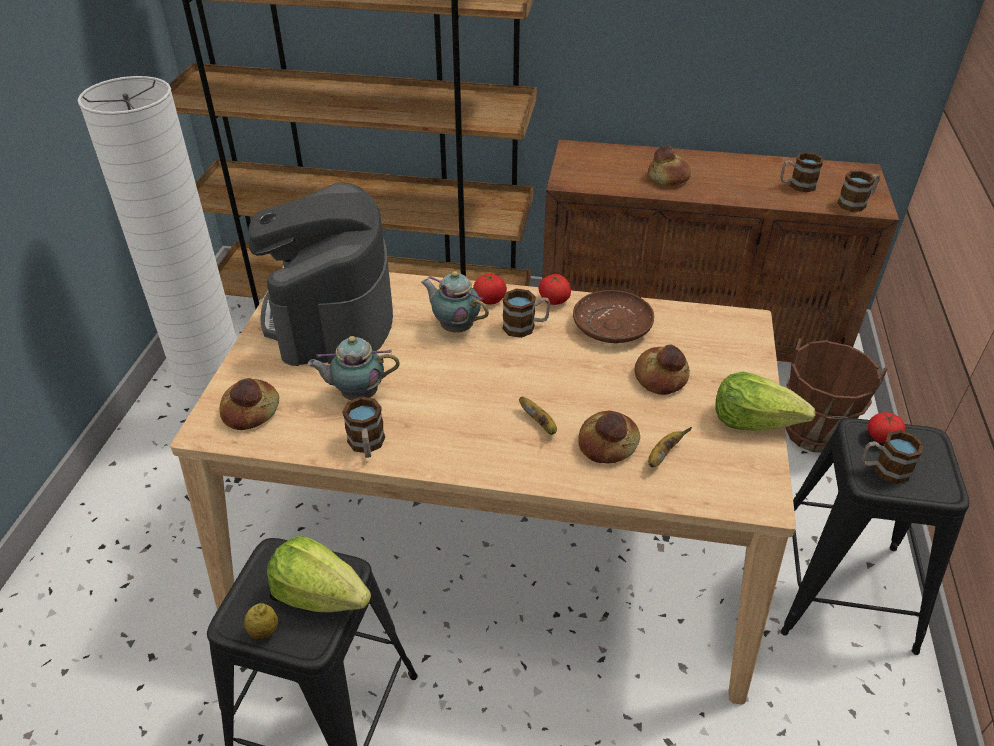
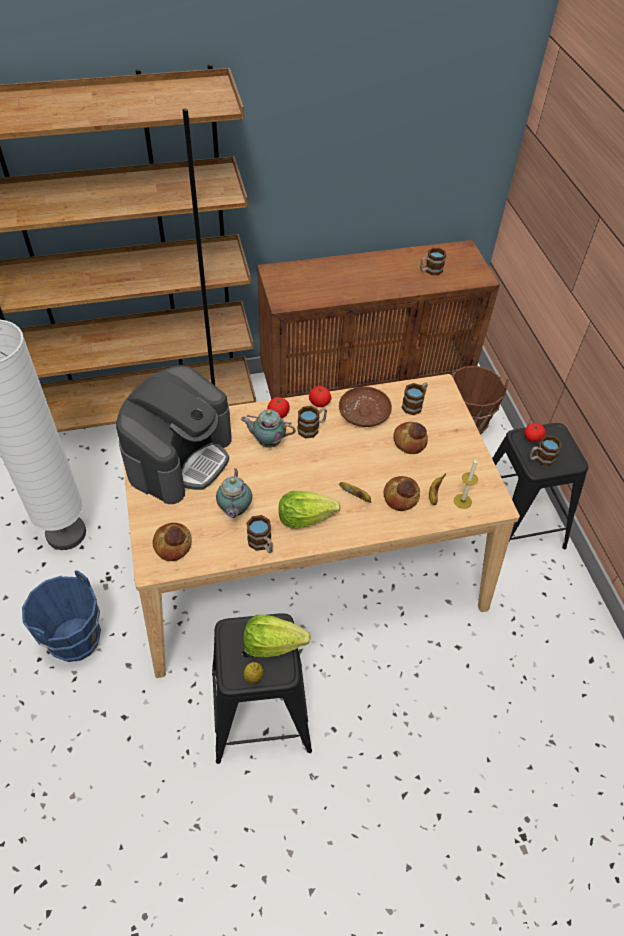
camera: 25 degrees left, 10 degrees up
coffee machine [248,182,393,366] -> coffee machine turned 120 degrees counterclockwise [116,365,232,504]
teapot [307,336,400,400] -> teapot turned 60 degrees counterclockwise [216,468,252,518]
bread [648,145,691,186] -> none
lettuce [715,371,815,431] -> lettuce moved to [279,491,341,528]
mug [837,171,880,212] -> mug moved to [401,382,427,415]
none -> blue bucket [22,570,101,662]
none -> candle [454,458,478,509]

